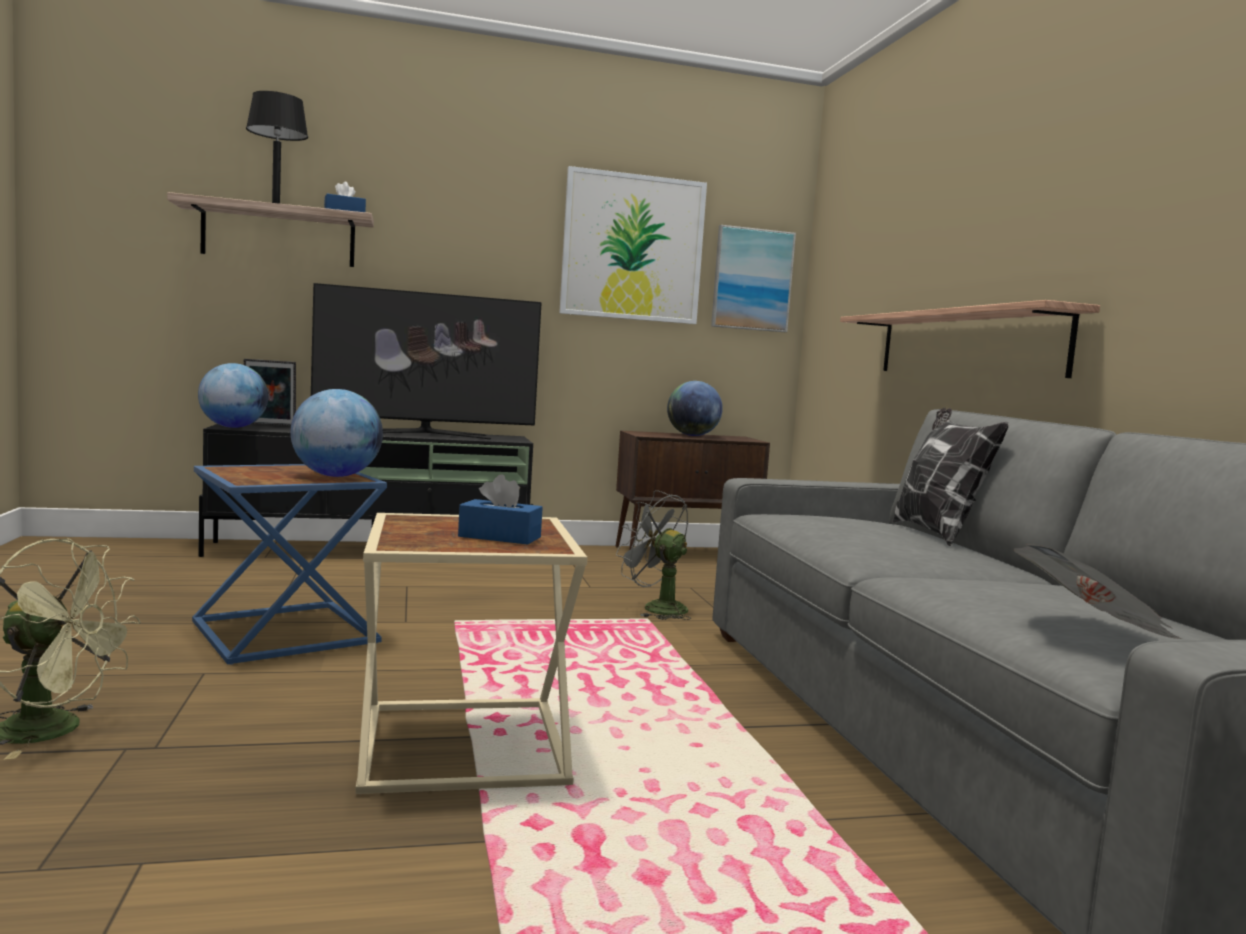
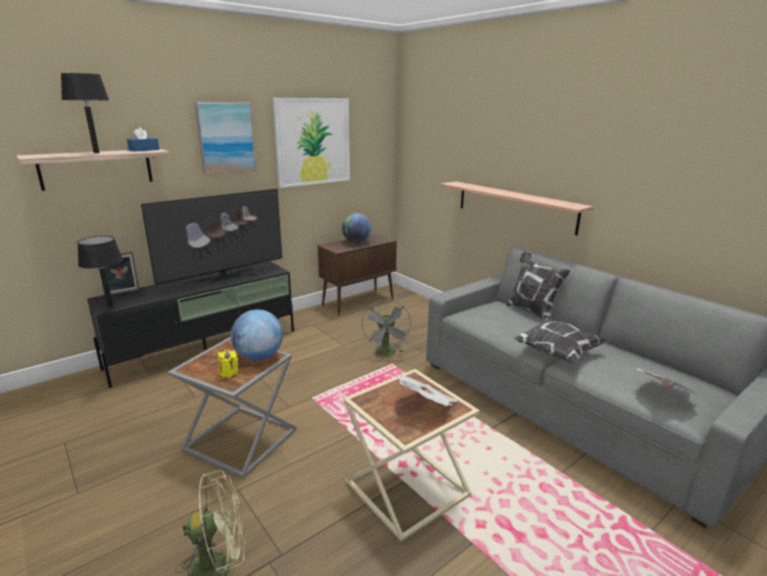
camera: 25 degrees left, 15 degrees up
blue side table [192,464,387,665] -> grey side table [168,337,297,478]
globe [198,363,268,428] -> black table lamp [77,236,123,307]
blue tissue box [458,474,543,544] -> newspaper [396,375,458,406]
grey fan [616,490,691,620] -> grey fan turned 105 degrees counterclockwise [362,299,411,356]
picture [711,225,796,332] -> picture moved to [195,102,256,175]
none -> yellow candle [218,350,238,378]
none -> pillow [513,317,607,363]

